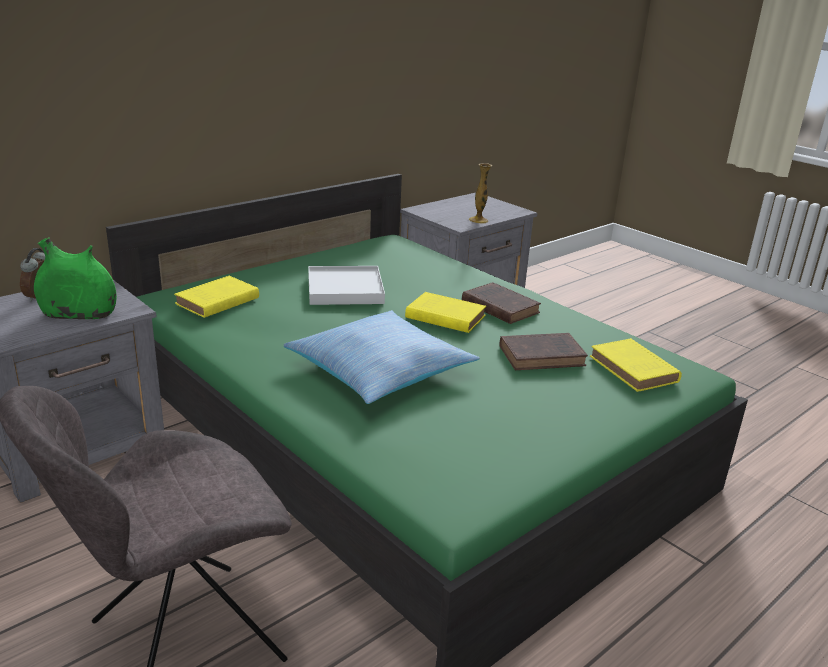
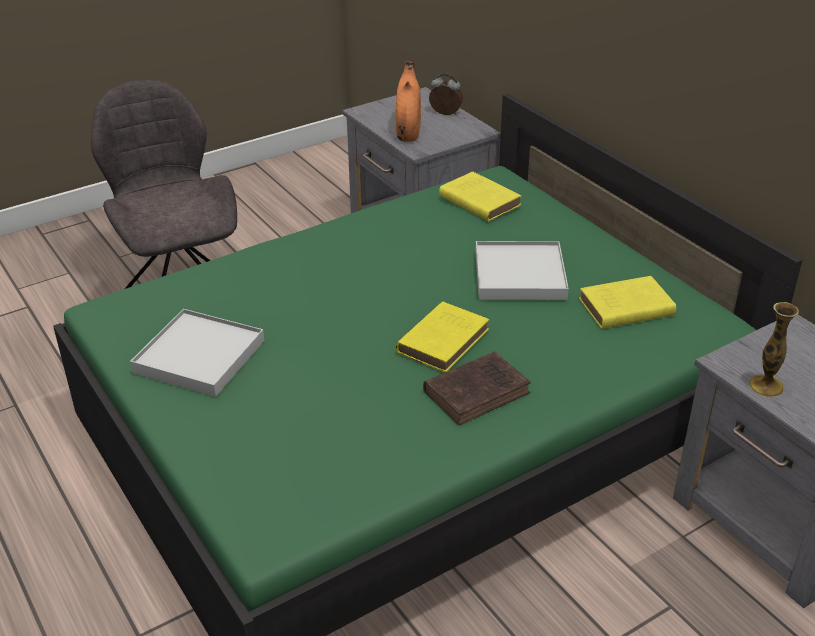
camera: 100 degrees right, 10 degrees up
green vase [34,237,117,319] -> orange vase [396,62,421,142]
pillow [284,310,480,404] -> none
brown book [499,333,588,370] -> none
yellow book [590,338,682,392] -> yellow book moved to [579,276,676,329]
none -> white tray [130,309,264,397]

